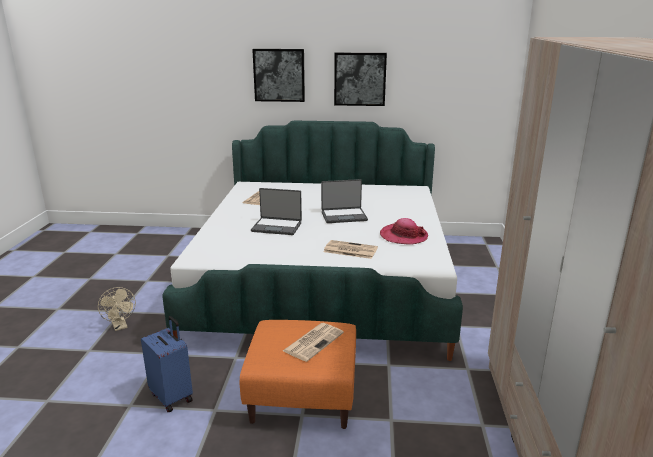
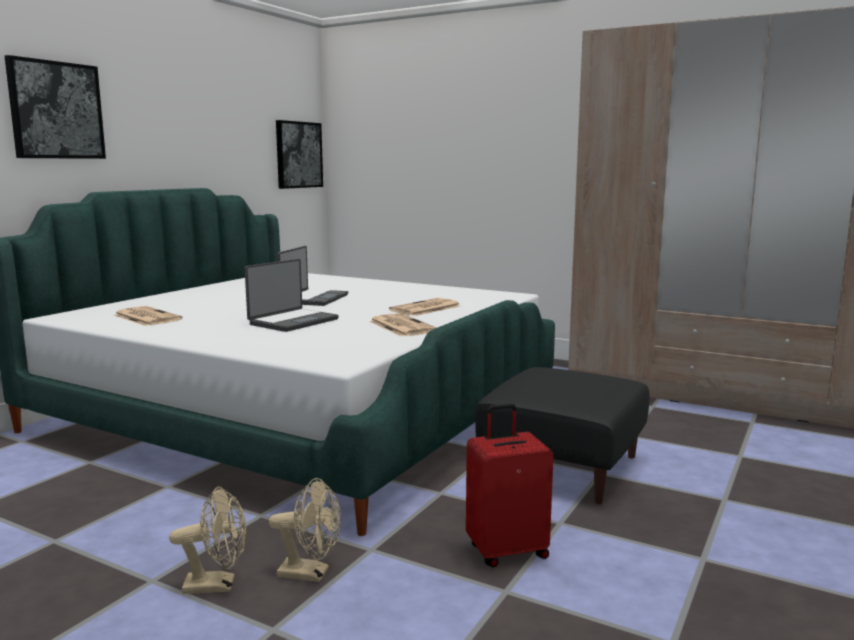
camera: 65 degrees left, 10 degrees down
blue suitcase [141,316,193,412] -> red suitcase [466,403,553,567]
orange ottoman [240,320,356,429] -> black ottoman [475,367,649,504]
newspaper [283,323,344,362] -> newspaper moved to [369,313,437,337]
picture [334,53,387,106] -> picture moved to [276,120,323,189]
hat [380,218,428,245] -> none
none -> beige fan [269,478,341,582]

